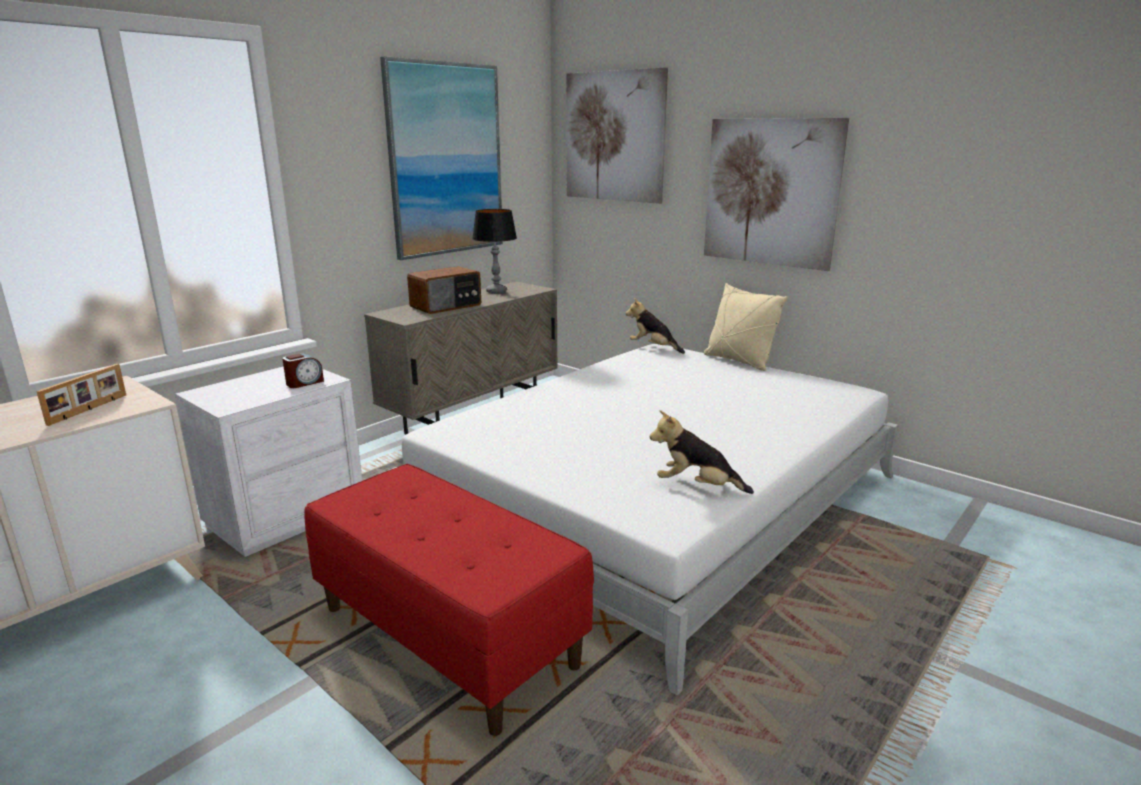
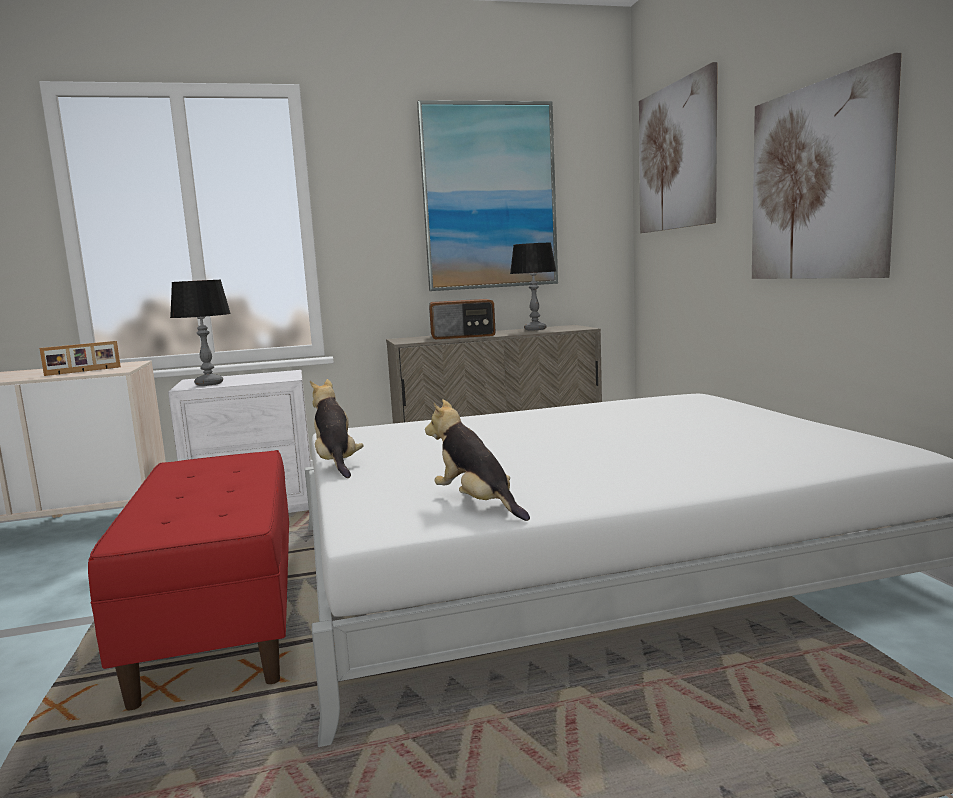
camera: 35 degrees right, 10 degrees down
alarm clock [282,354,324,388] -> none
plush toy [626,298,685,354] -> plush toy moved to [310,379,364,478]
beige pillow [704,283,788,371] -> none
none -> table lamp [170,280,231,386]

